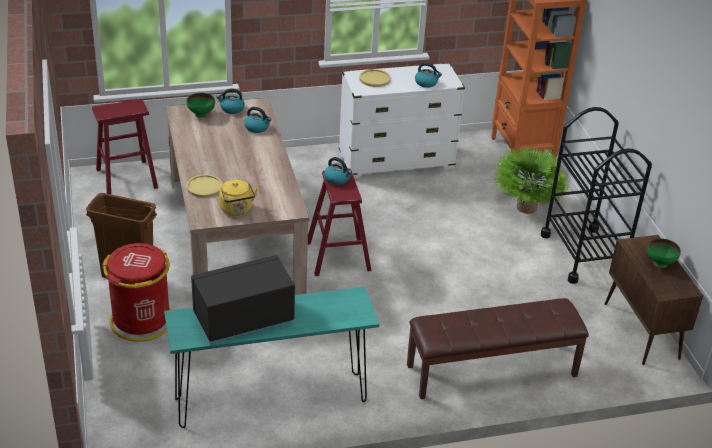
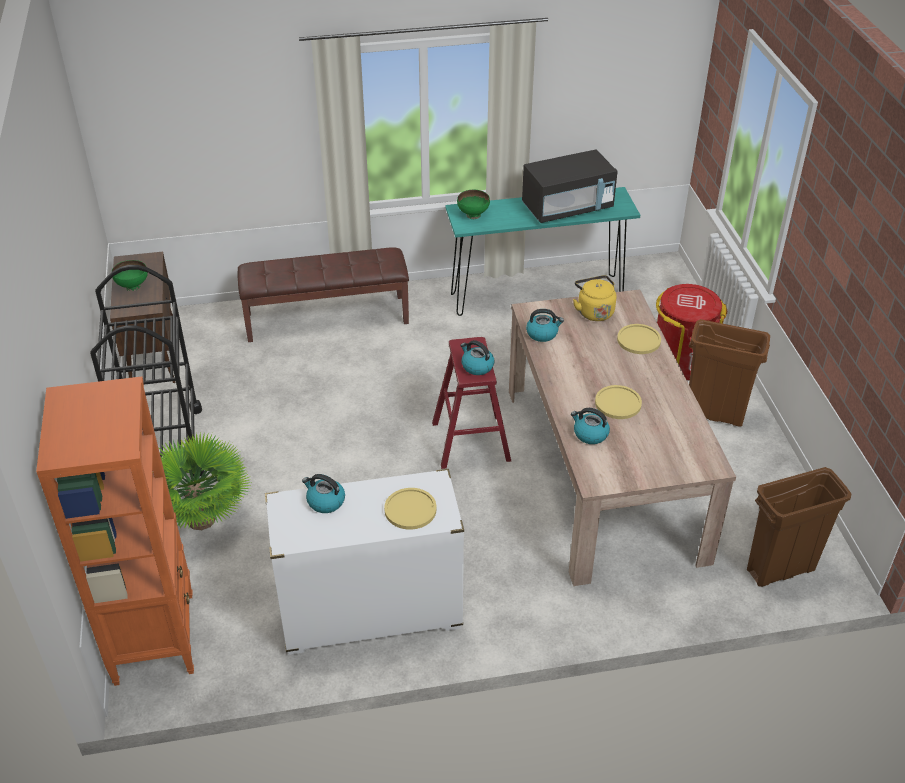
camera: 175 degrees left, 5 degrees up
red stool [92,99,158,194] -> brown trash can [747,467,851,587]
green bowl [187,93,215,118] -> green bowl moved to [457,190,490,219]
kettle [217,88,245,114] -> kettle moved to [526,309,564,342]
none -> yellow plate [595,385,642,419]

